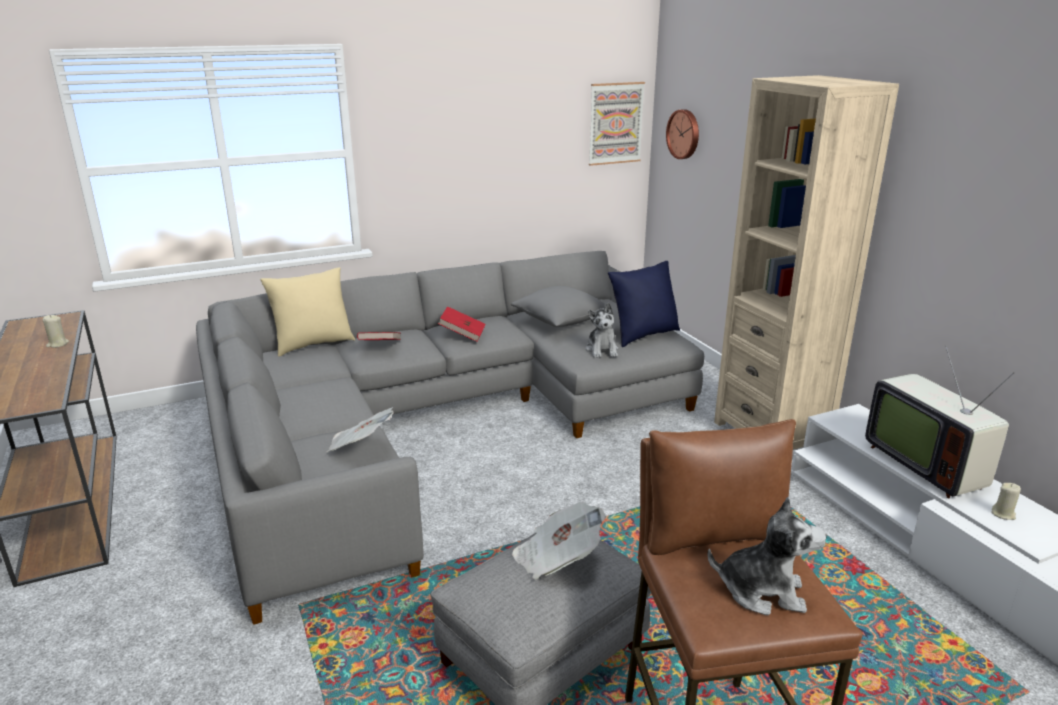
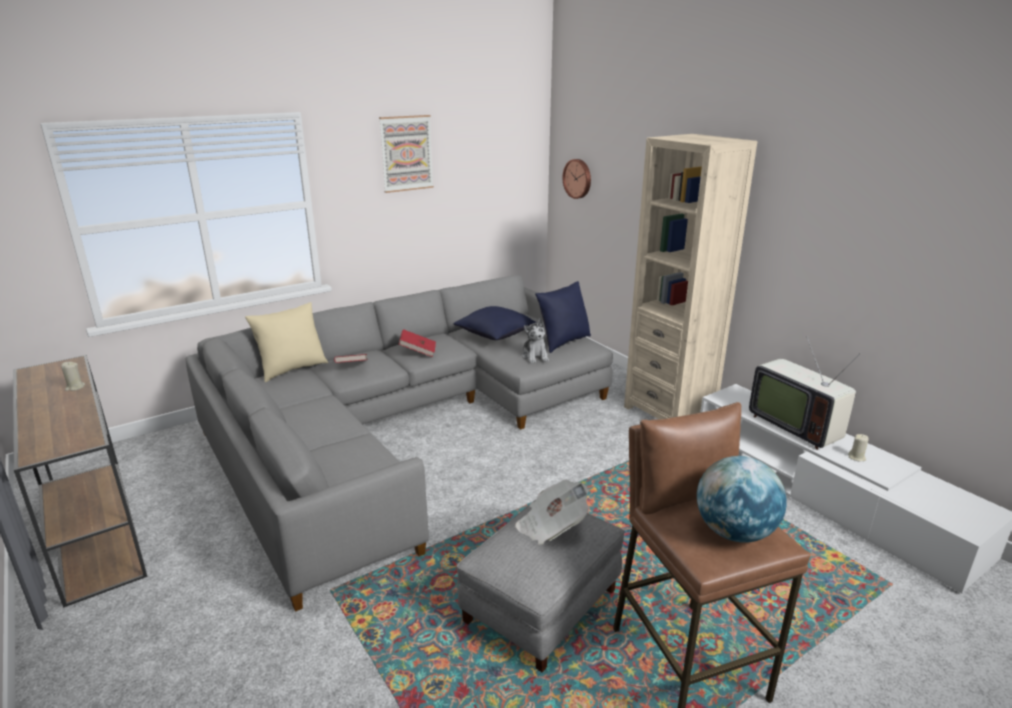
camera: 10 degrees left, 0 degrees up
newspaper [326,407,394,452] -> none
grey pillow [511,286,606,327] -> blue pillow [454,306,536,340]
picture [589,82,645,166] -> picture moved to [379,115,434,193]
plush toy [707,496,827,615] -> globe [697,456,787,543]

